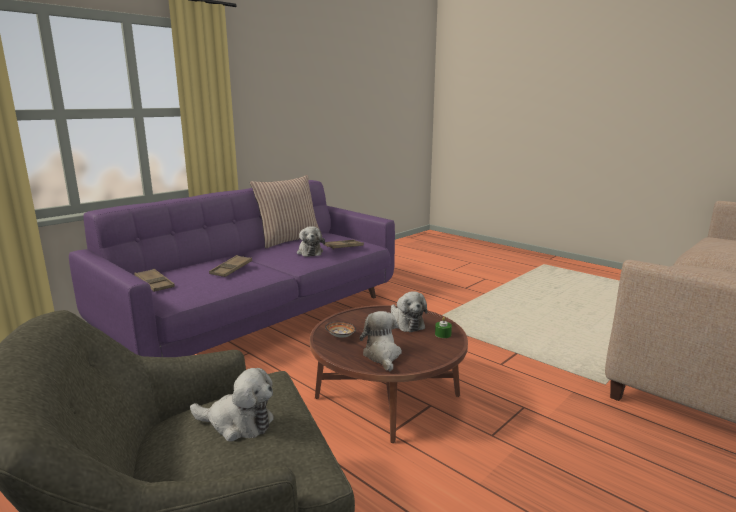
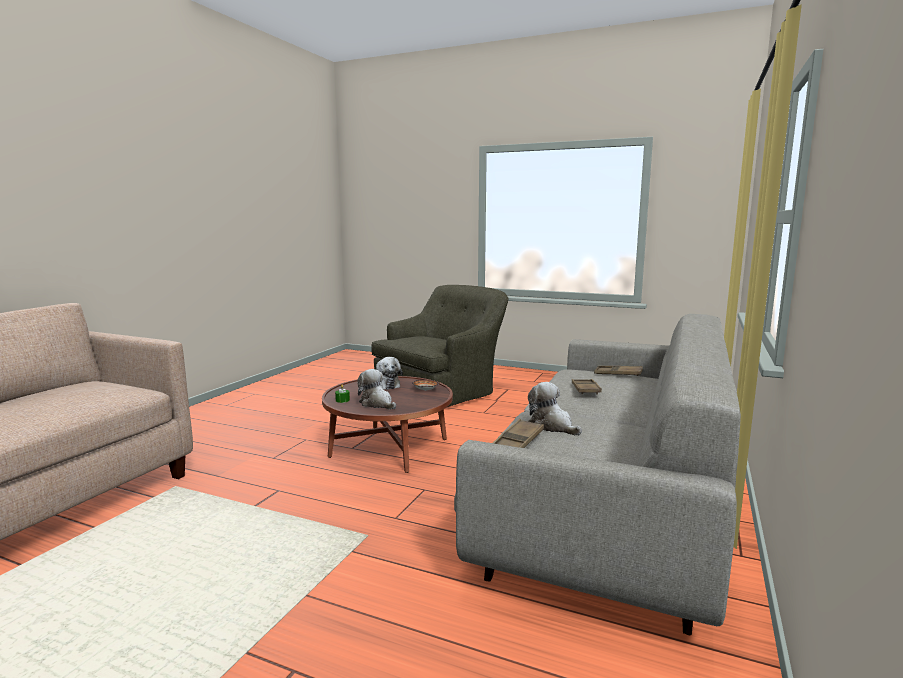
camera: 160 degrees right, 5 degrees down
purple sofa [69,180,395,357] -> grey sofa [454,314,741,635]
plush toy [190,368,274,442] -> none
pillow [250,175,319,248] -> none

